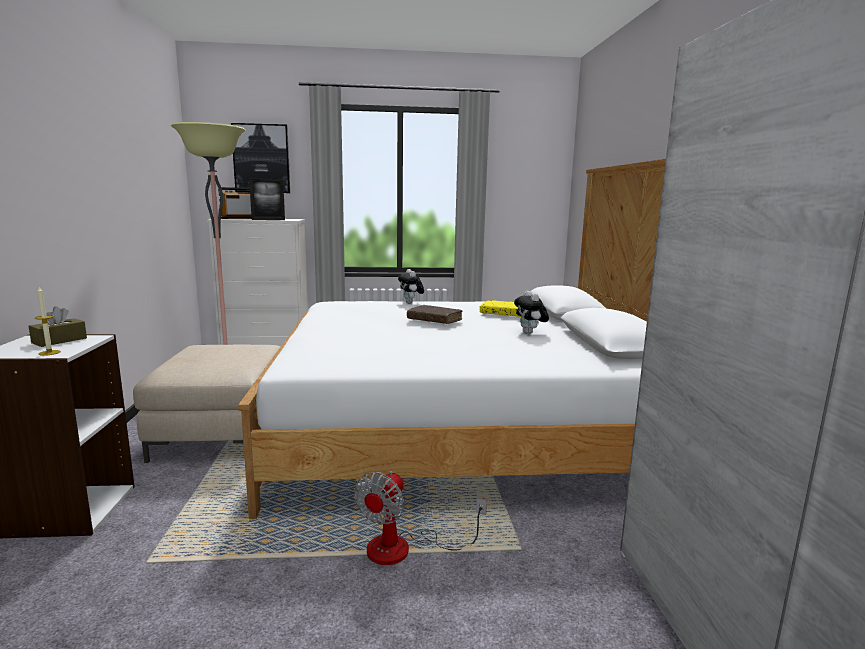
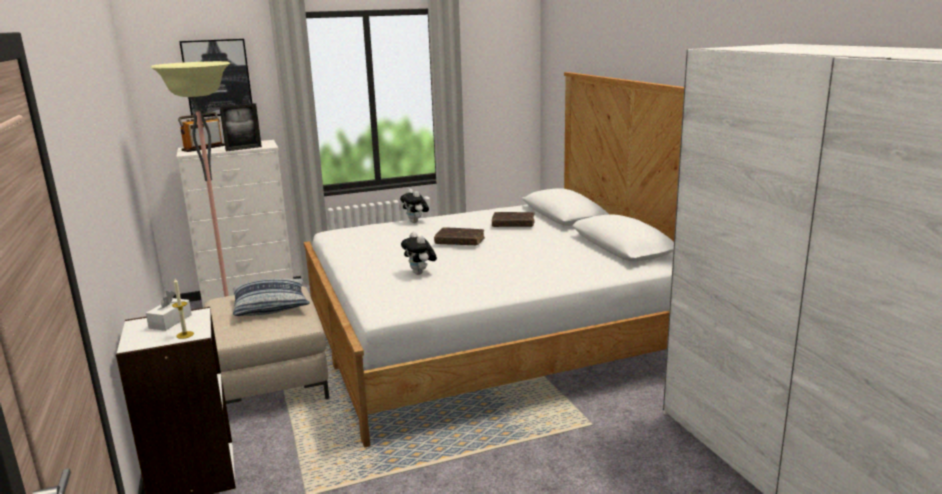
camera: 15 degrees left, 5 degrees up
brown tissue box [28,306,87,347] -> white tissue box [146,291,192,331]
fan [354,471,487,565] -> none
yellow book [480,300,521,317] -> brown book [492,212,535,227]
plush toy [514,290,549,334] -> plush toy moved to [401,232,437,275]
none -> pillow [233,278,310,316]

